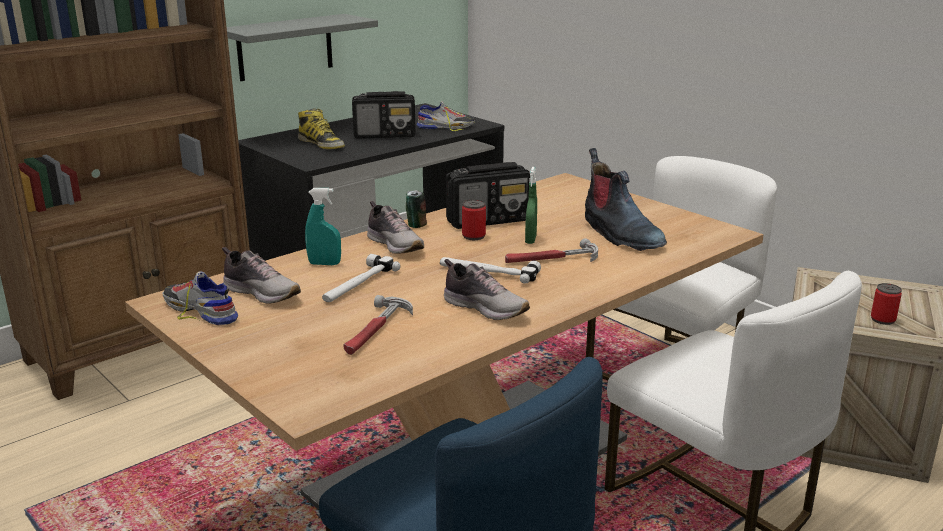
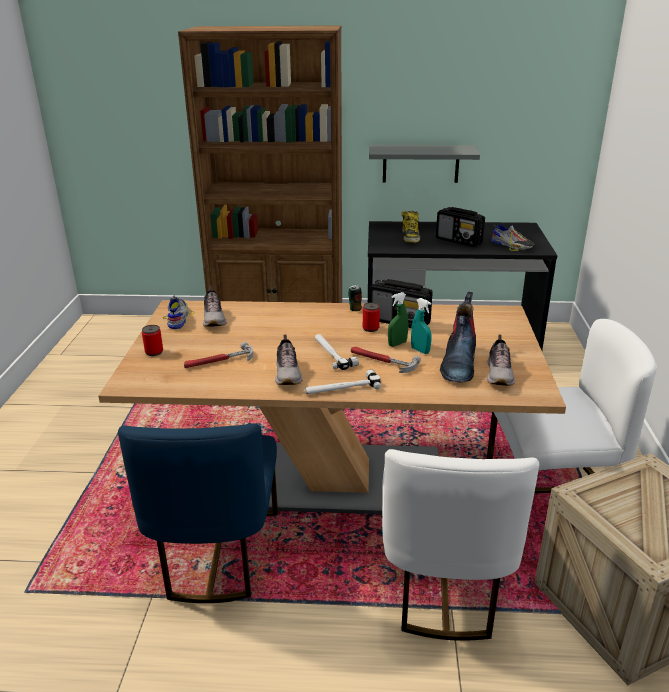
camera: 45 degrees right, 5 degrees up
turquoise spray bottle [305,188,341,265] -> turquoise spray bottle moved to [411,298,432,354]
hammer [322,254,400,302] -> hammer moved to [305,369,381,394]
shoe [367,201,424,254] -> shoe moved to [487,335,515,386]
can [871,283,902,325] -> can moved to [142,325,163,356]

